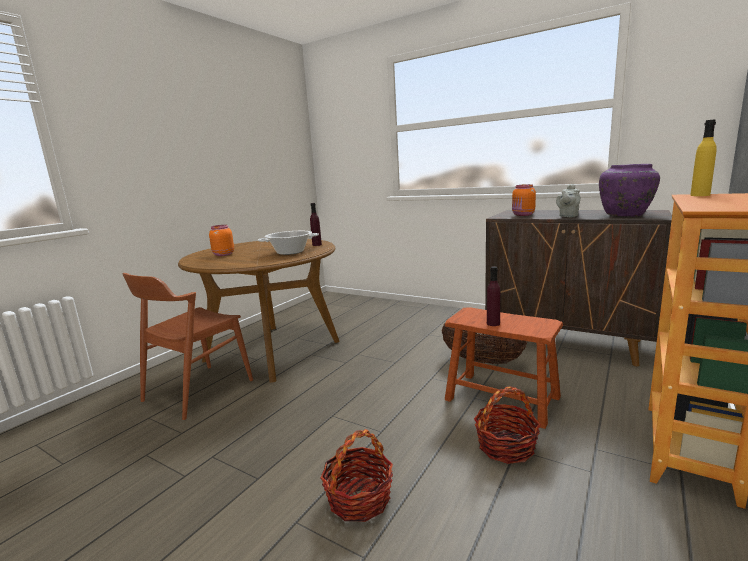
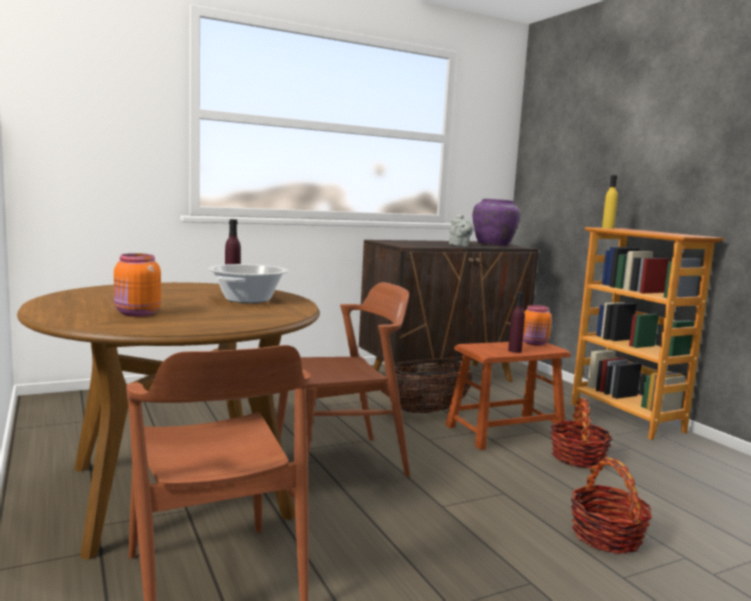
camera: 60 degrees left, 5 degrees down
orange jar [512,184,536,216] -> orange jar moved to [523,305,552,346]
none -> brown chair [277,282,410,477]

